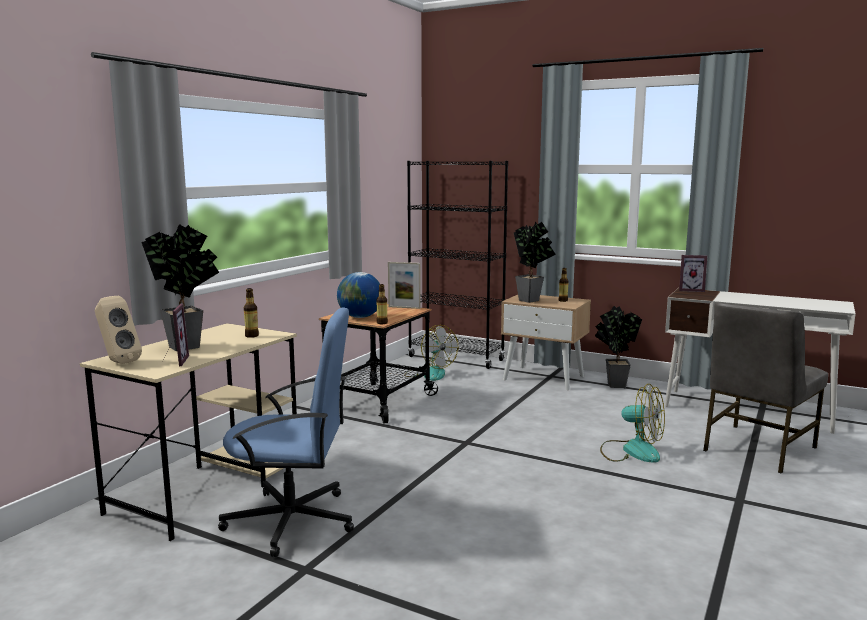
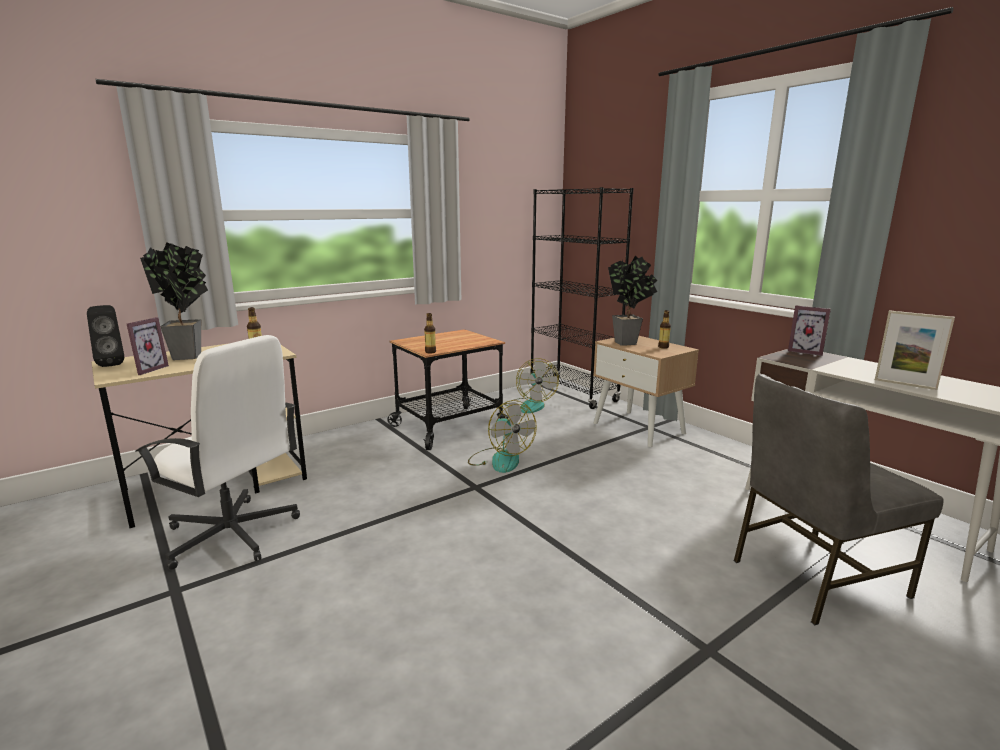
camera: 25 degrees right, 5 degrees up
beige speaker [95,296,142,364] -> black speaker [87,305,124,367]
blue office chair [218,308,354,557] -> white office chair [135,335,300,570]
globe [337,272,380,318] -> none
picture frame [388,262,421,309] -> picture frame moved to [875,310,955,390]
potted plant [595,306,642,388] -> none
fan [600,384,665,463] -> fan moved to [468,400,537,473]

